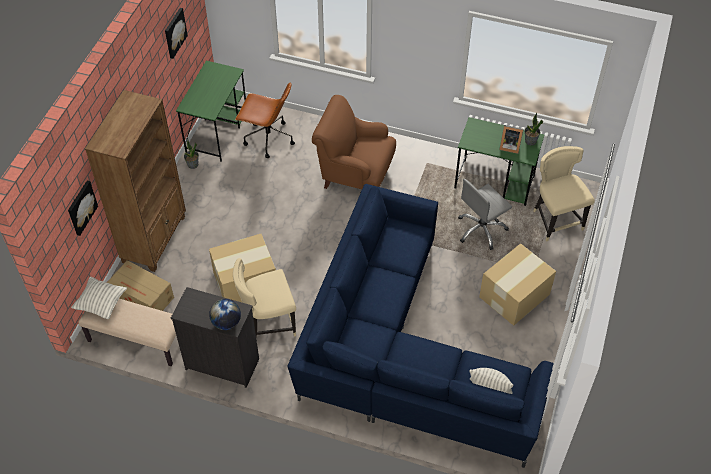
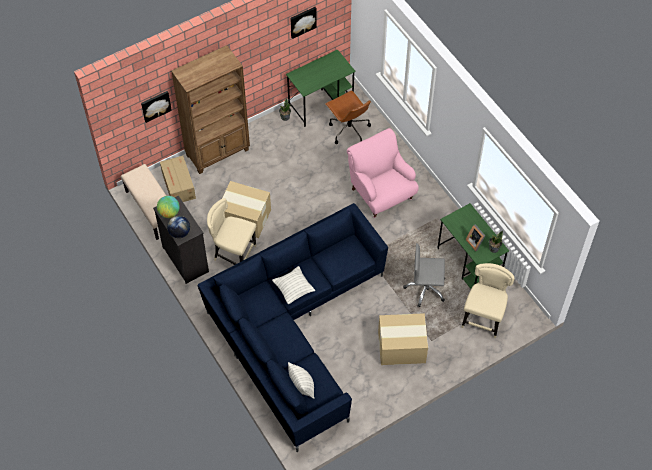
camera: 40 degrees right, 5 degrees up
pillow [71,277,127,319] -> pillow moved to [272,266,315,304]
brown armchair [312,95,396,189] -> pink armchair [347,128,419,218]
none -> globe [157,196,180,218]

